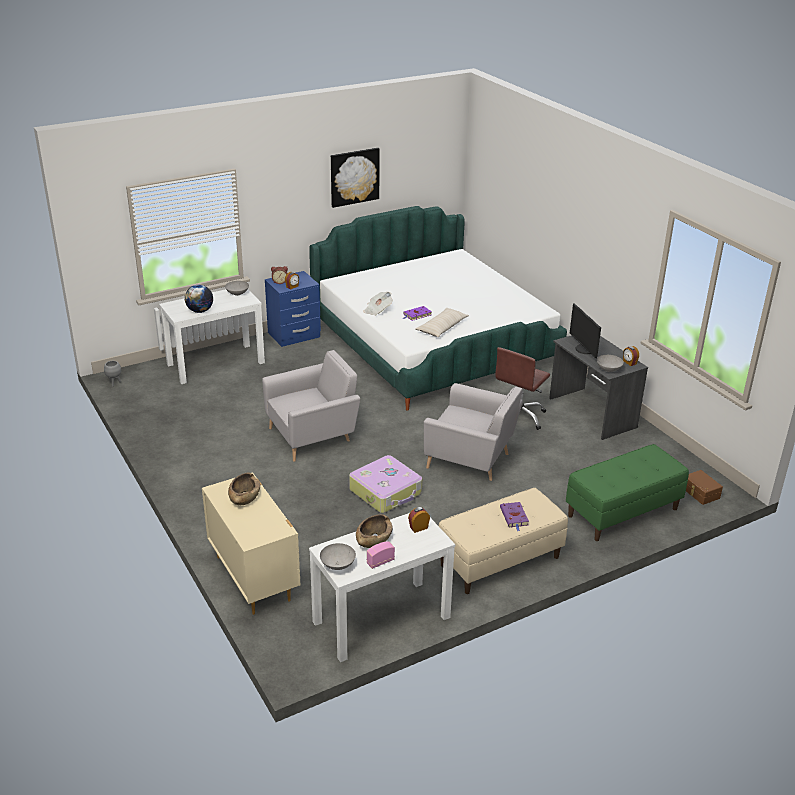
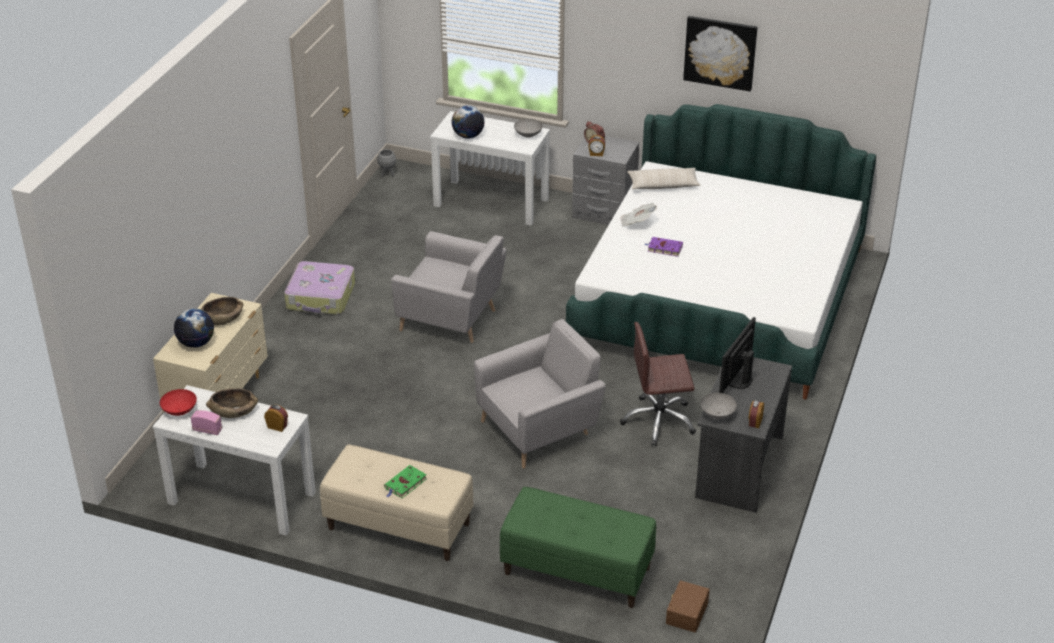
camera: 50 degrees right, 5 degrees up
blue nightstand [265,271,321,347] -> grey nightstand [572,136,639,225]
grey bowl [320,543,356,570] -> red bowl [160,389,197,416]
suitcase [349,455,422,513] -> suitcase moved to [284,261,355,315]
beige pillow [416,308,469,337] -> beige pillow moved to [627,168,701,189]
grey armchair [424,383,523,481] -> grey armchair turned 105 degrees counterclockwise [474,319,606,469]
purple book [500,502,529,531] -> green book [384,465,427,498]
none -> globe [174,308,214,348]

